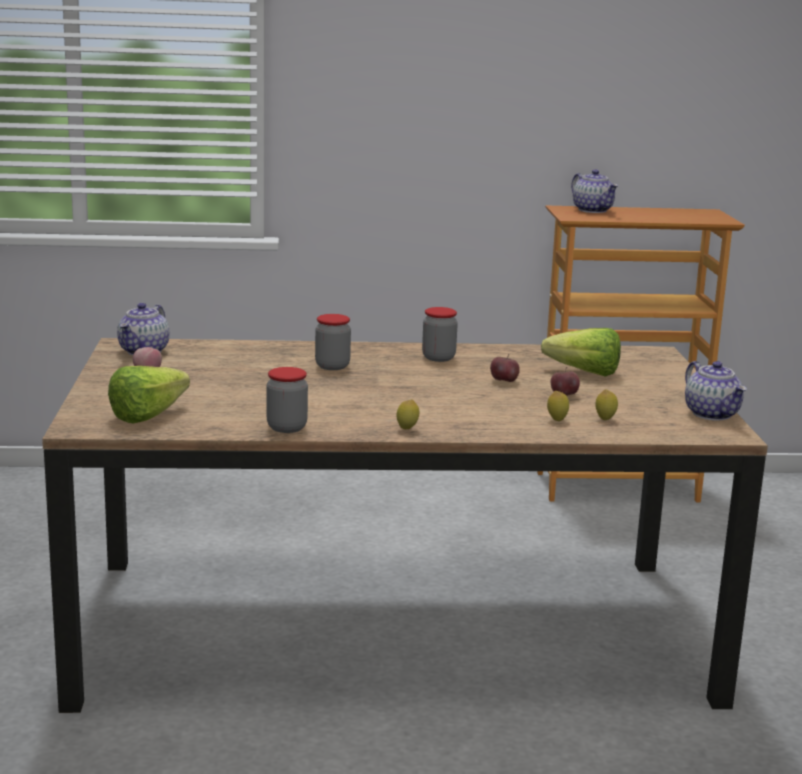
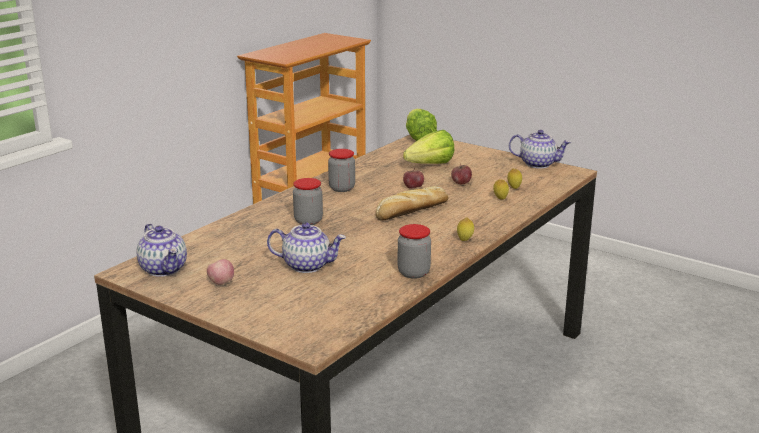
camera: 50 degrees left, 5 degrees up
lettuce [108,366,190,424] -> lettuce moved to [406,109,437,141]
teapot [571,169,618,213] -> teapot moved to [267,222,346,273]
none -> bread [376,186,448,221]

